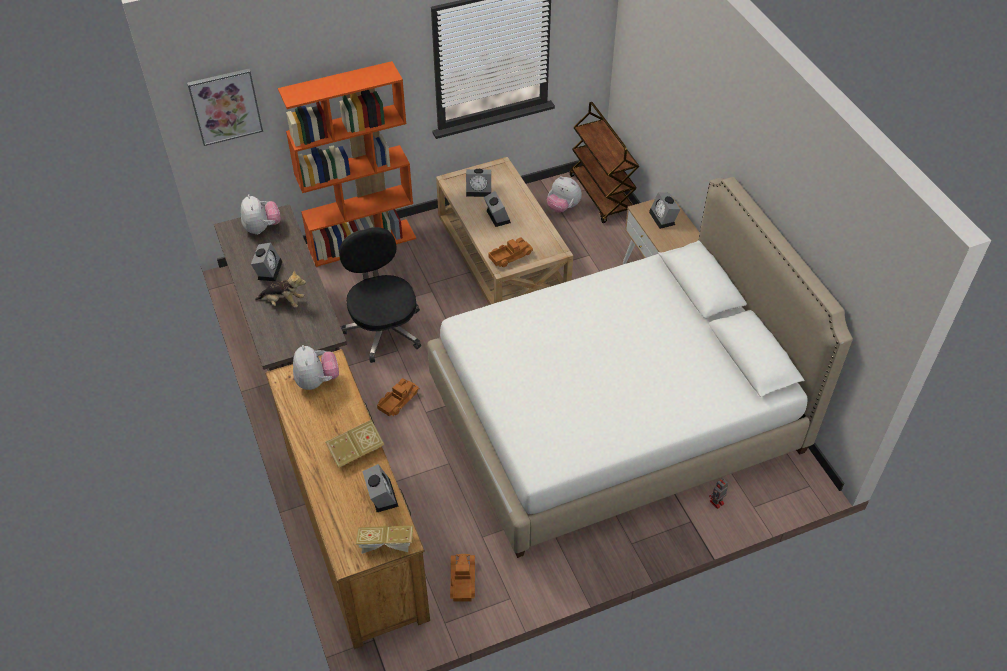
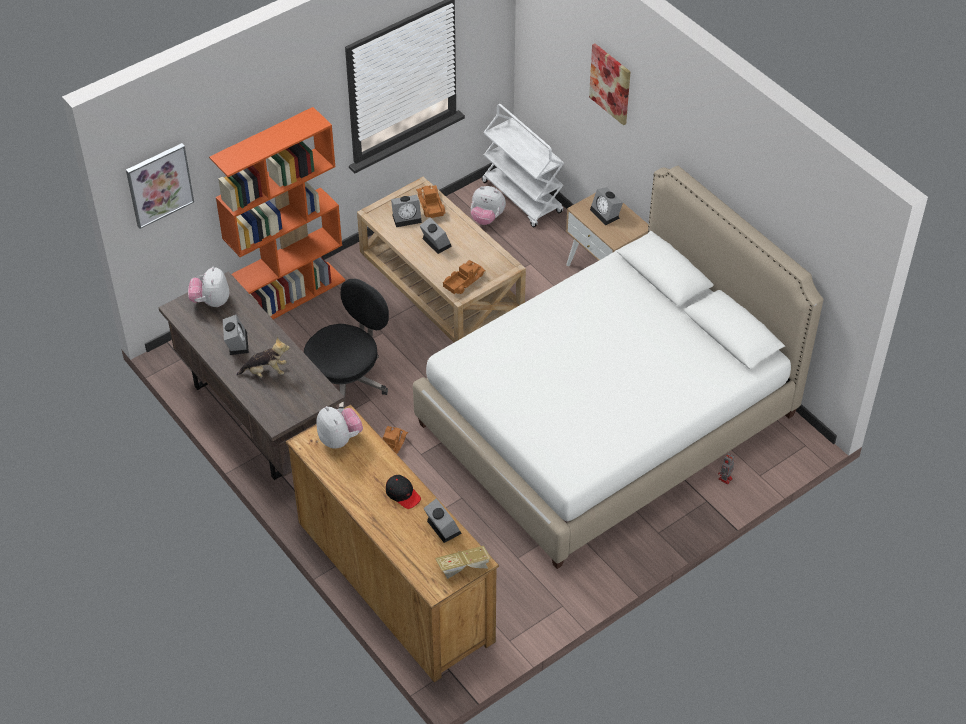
camera: 15 degrees left, 0 degrees up
plush toy [241,194,281,235] -> plush toy turned 150 degrees counterclockwise [188,267,229,307]
book [325,420,384,468] -> black cap [386,475,421,509]
black office chair [339,227,421,363] -> black office chair turned 75 degrees clockwise [304,279,389,409]
toy truck [450,554,475,602] -> toy truck moved to [416,185,445,218]
brown cart [570,102,639,223] -> white cart [482,104,564,227]
none -> picture [589,43,631,126]

